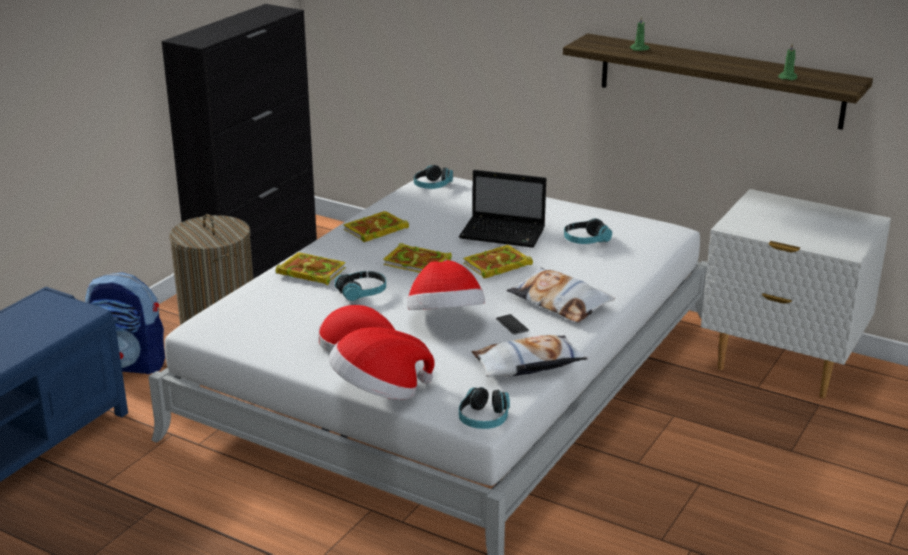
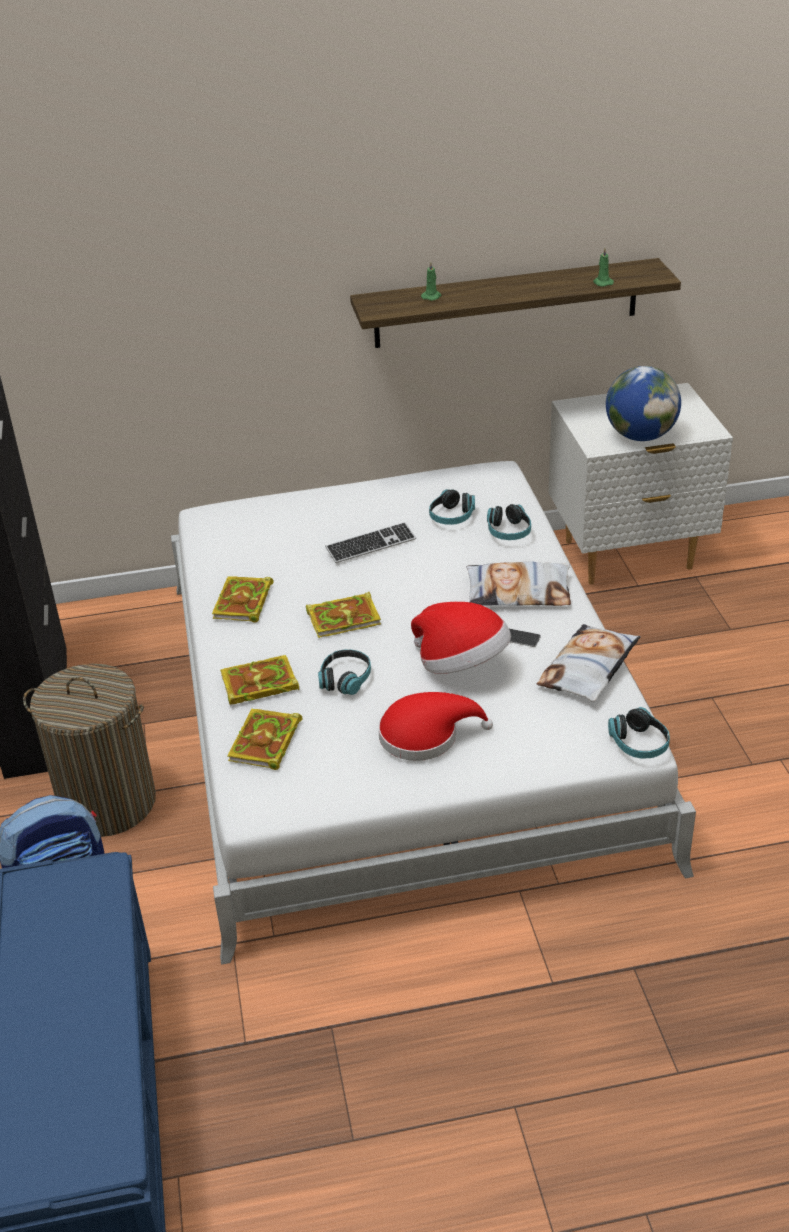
camera: 40 degrees left, 10 degrees up
hat [329,327,435,400] -> none
headphones [414,165,453,189] -> headphones moved to [487,504,531,540]
laptop [459,170,546,248] -> keyboard [325,522,416,563]
book [463,245,533,279] -> book moved to [227,709,303,770]
none -> globe [606,366,681,441]

